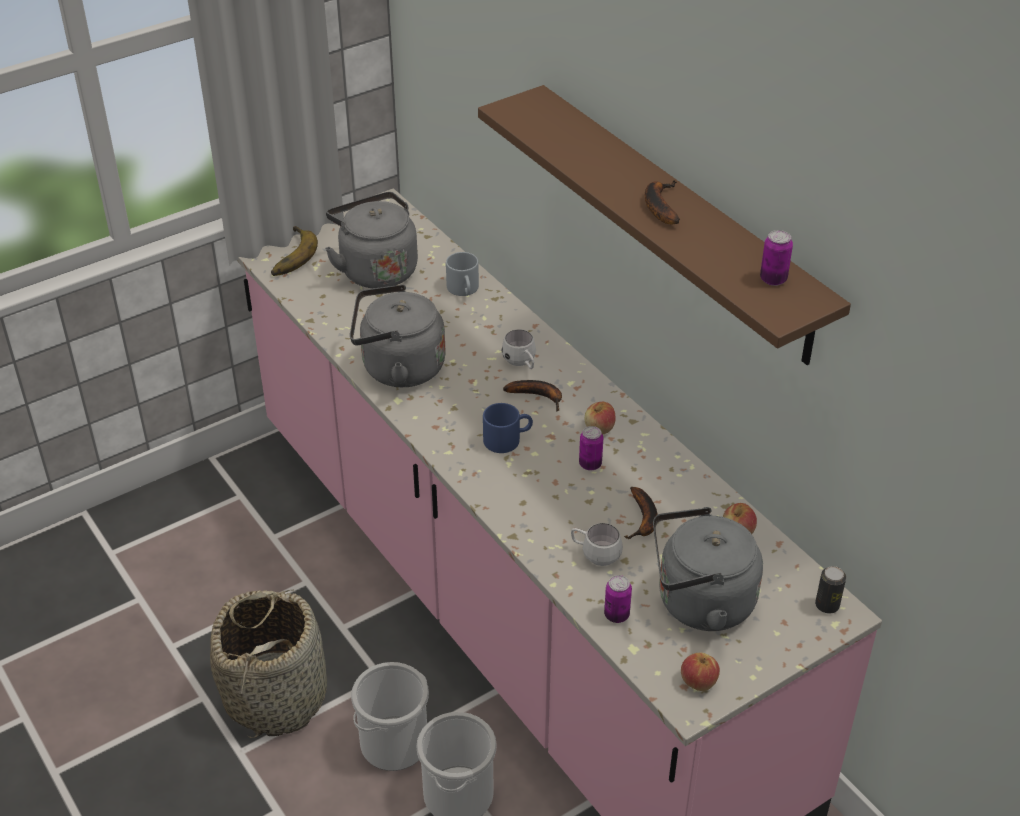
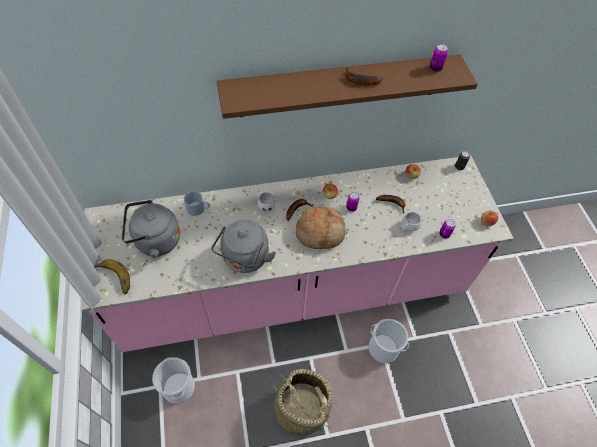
camera: 70 degrees left, 15 degrees up
bucket [351,662,429,771] -> bucket moved to [152,357,195,404]
blue mug [483,403,533,453] -> bread [296,207,346,249]
grey kettle [653,507,763,631] -> none

